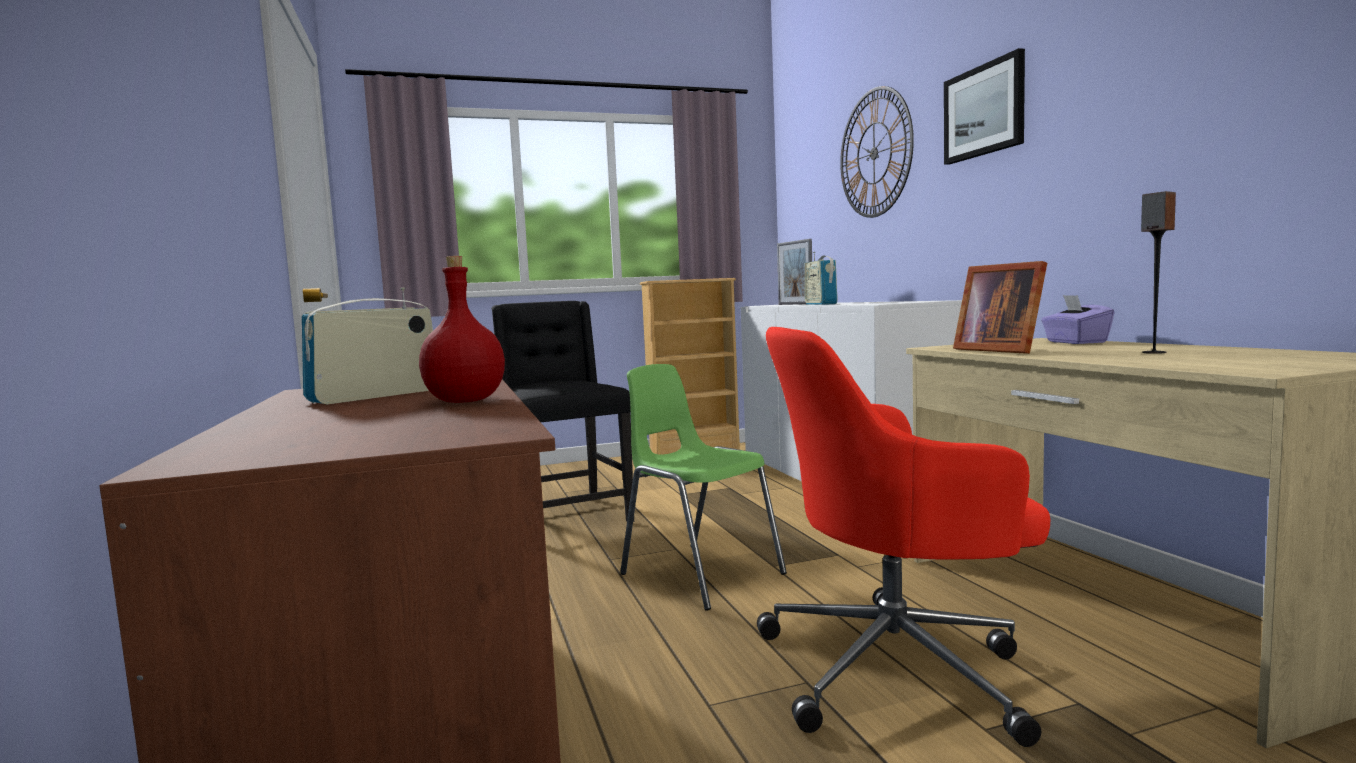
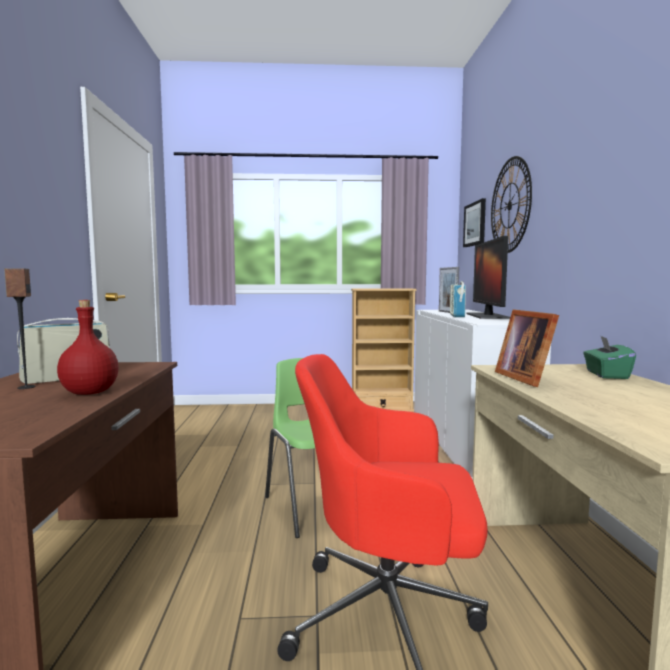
camera: 15 degrees right, 0 degrees up
black chair [491,301,634,522] -> none
picture [944,48,1025,165] -> picture moved to [463,198,486,247]
purple tissue box [1041,295,1115,344] -> green tissue box [583,335,636,379]
speaker [1141,191,1176,354] -> speaker moved to [4,268,35,389]
none -> monitor [466,236,510,319]

